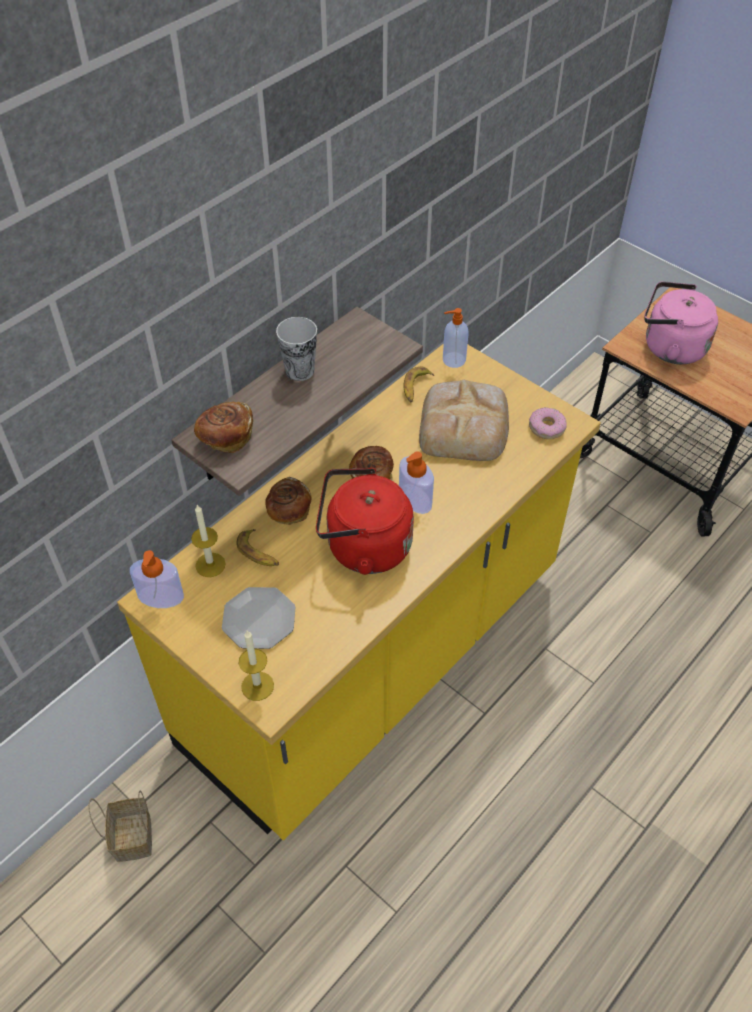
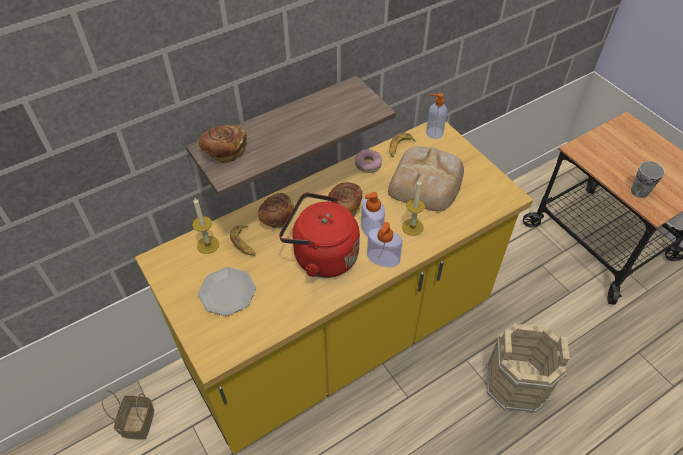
camera: 15 degrees right, 0 degrees up
soap dispenser [130,550,184,608] -> soap dispenser moved to [367,222,402,267]
candle [239,631,274,701] -> candle moved to [402,179,425,236]
cup [276,317,317,381] -> cup moved to [631,161,665,198]
donut [529,407,567,439] -> donut moved to [355,149,382,173]
pink kettle [644,281,718,364] -> none
none -> beige bucket [486,323,570,413]

